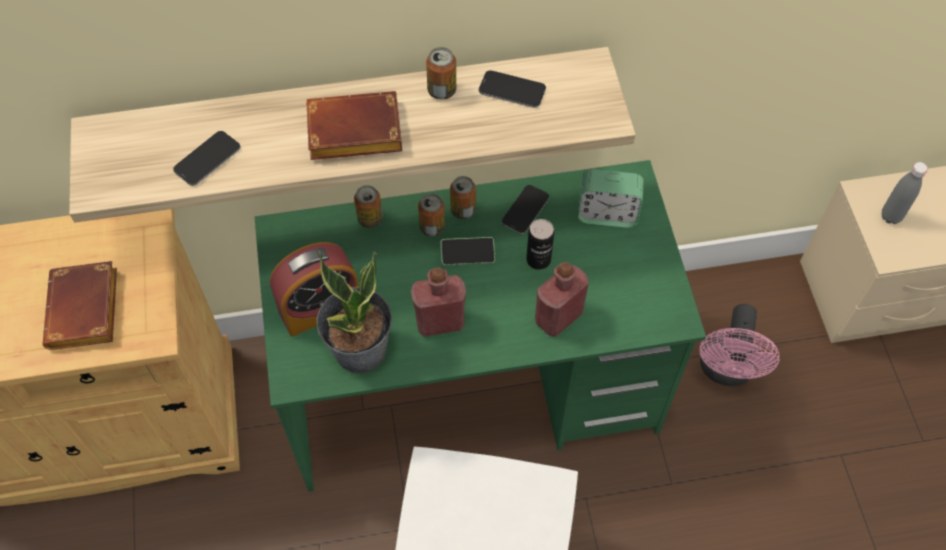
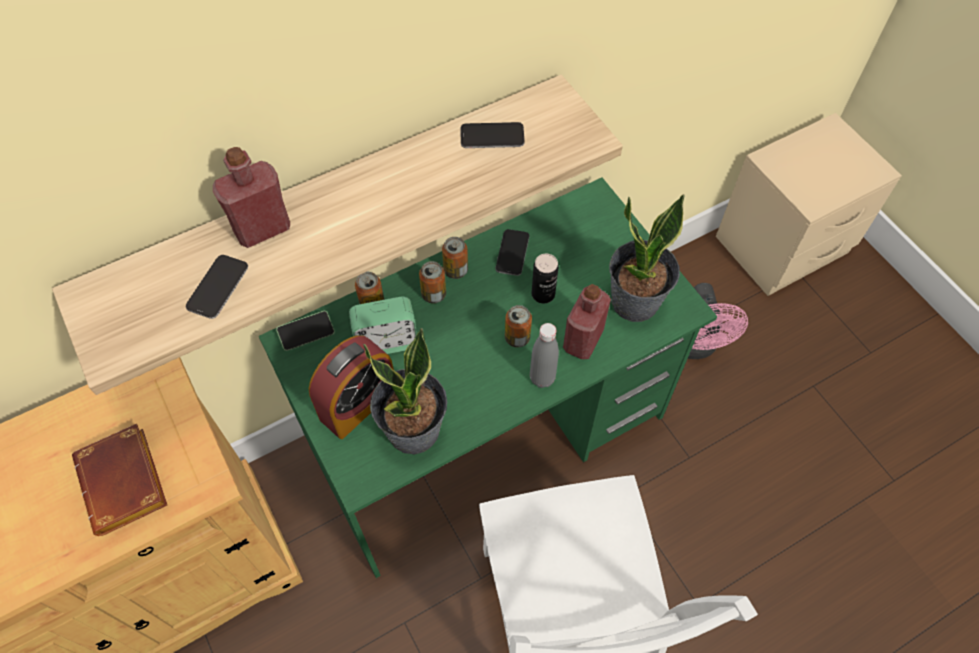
camera: 20 degrees left, 0 degrees up
brown book [306,91,402,160] -> none
red bottle [411,268,466,337] -> red bottle moved to [213,147,290,248]
can [426,47,456,100] -> can moved to [505,305,532,347]
phone [440,237,495,265] -> phone moved to [276,311,335,351]
alarm clock [578,169,643,228] -> alarm clock moved to [349,297,417,354]
grey bottle [882,162,928,224] -> grey bottle moved to [530,323,559,388]
none -> potted plant [609,194,685,322]

